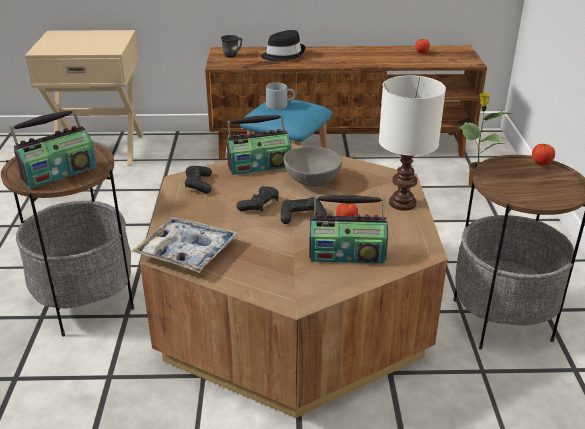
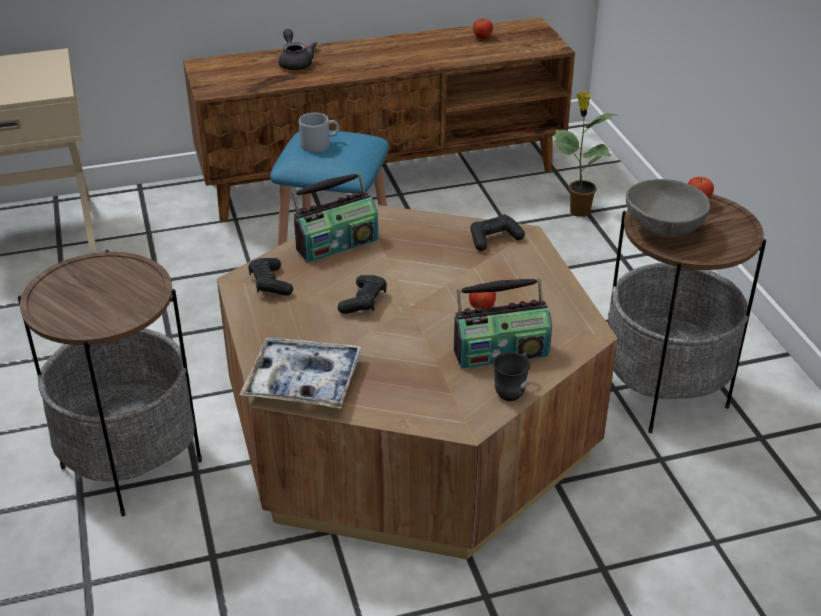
camera: 15 degrees left, 5 degrees up
radio [10,109,96,189] -> none
grey mug [221,35,242,58] -> grey mug moved to [493,352,531,401]
black hat [261,30,305,62] -> grey teapot [279,29,317,70]
black game controller [281,197,327,224] -> black game controller moved to [470,214,525,251]
grey bowl [283,146,342,187] -> grey bowl moved to [626,179,710,238]
white table lamp [379,75,446,211] -> none

